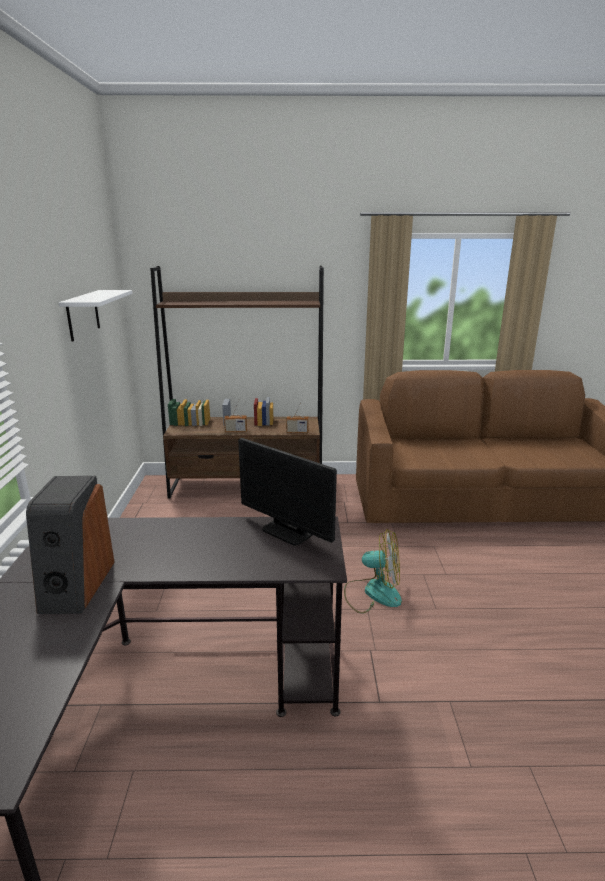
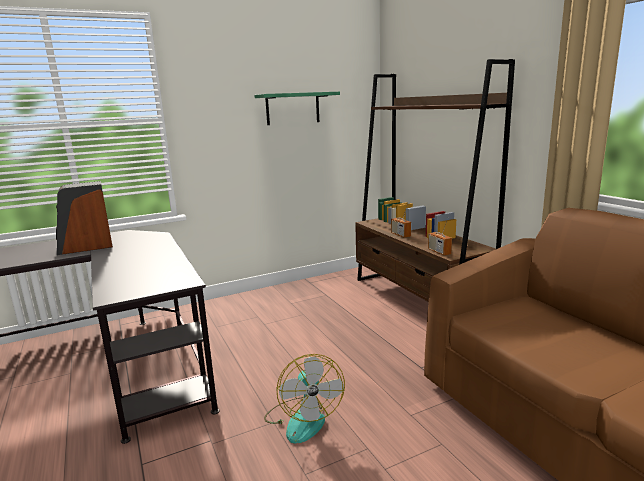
camera: 65 degrees right, 5 degrees down
white shelf [59,290,133,342] -> green shelf [255,92,340,125]
monitor [238,438,337,545] -> none

